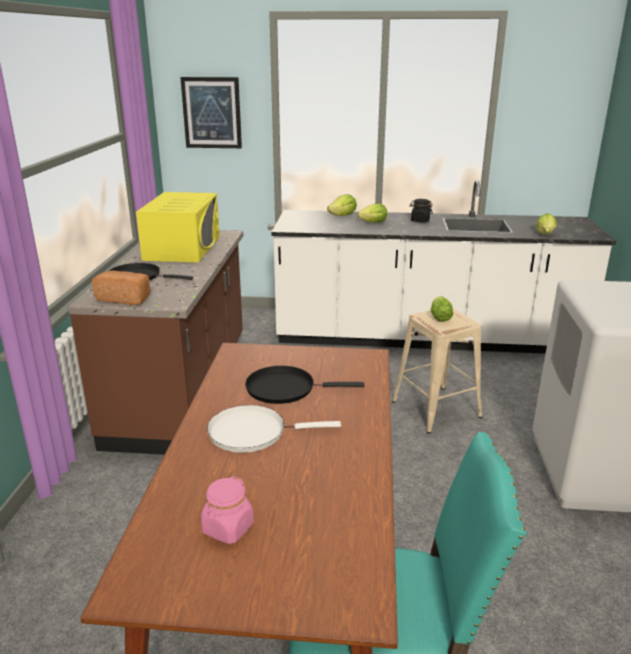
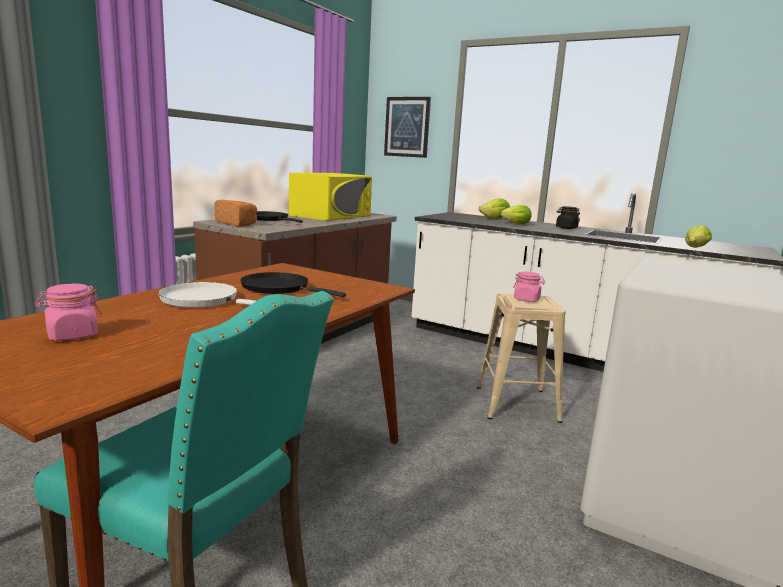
camera: 25 degrees right, 10 degrees down
lettuce [431,296,453,322] -> pink jar [513,272,545,302]

